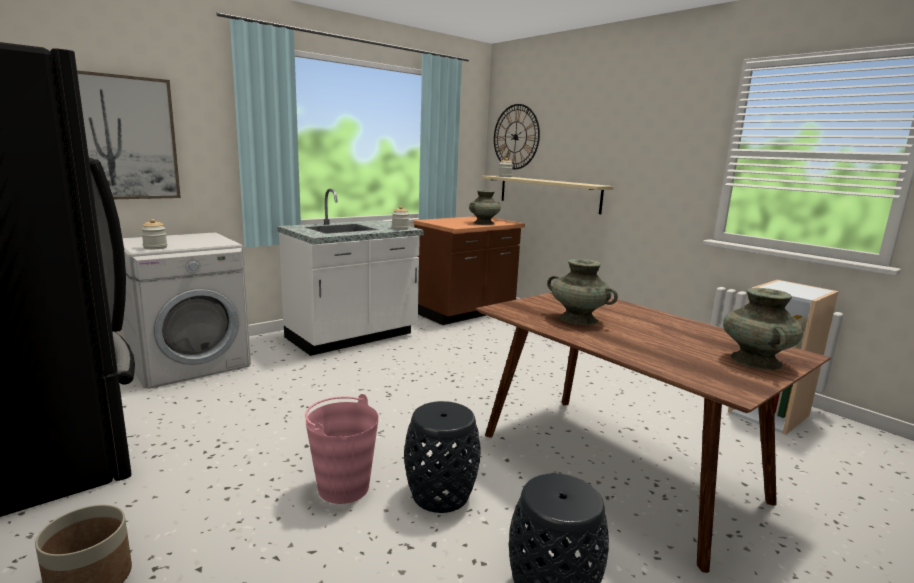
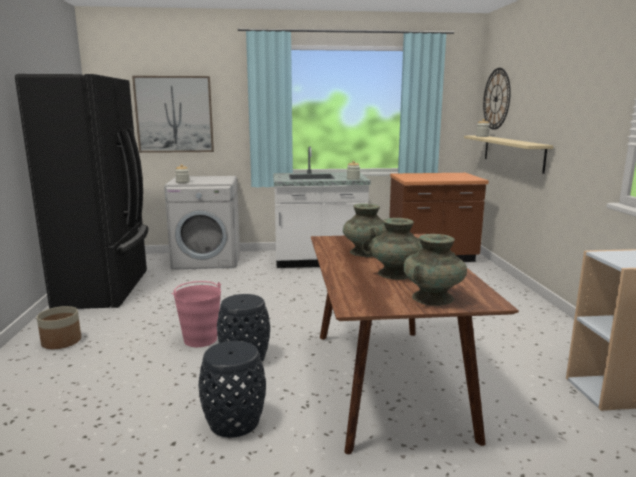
camera: 35 degrees right, 0 degrees up
turquoise vase [469,190,501,225] -> turquoise vase moved to [362,218,423,279]

